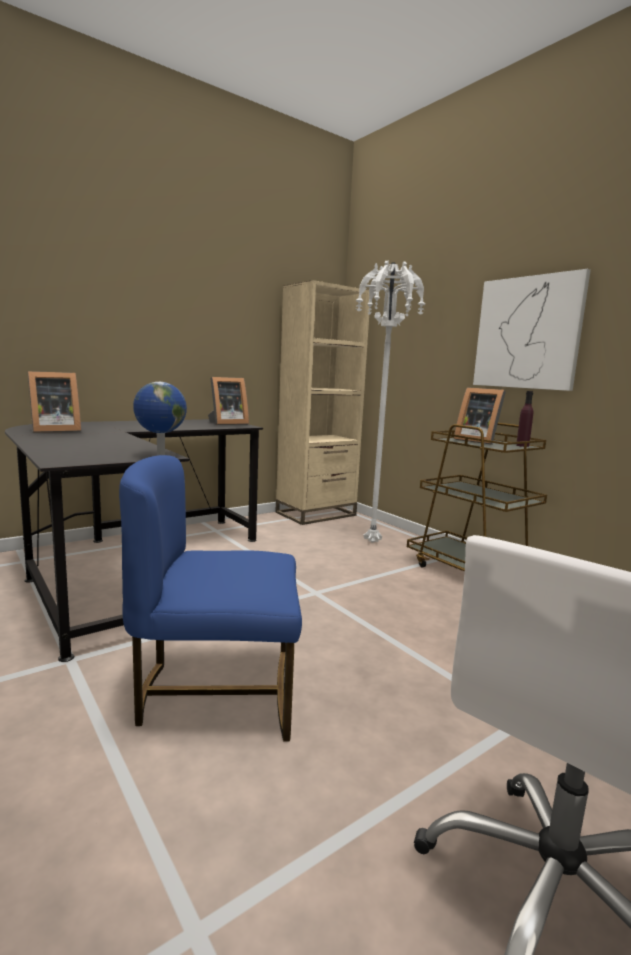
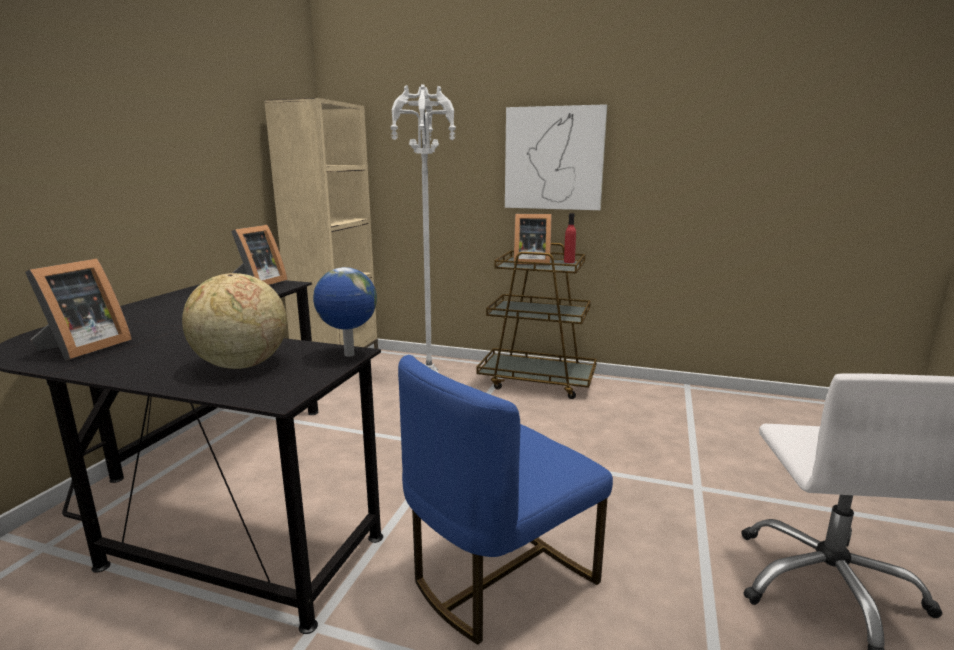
camera: 35 degrees left, 5 degrees up
purple bottle [516,391,533,447] -> red bottle [564,213,576,263]
none -> globe [182,273,287,369]

